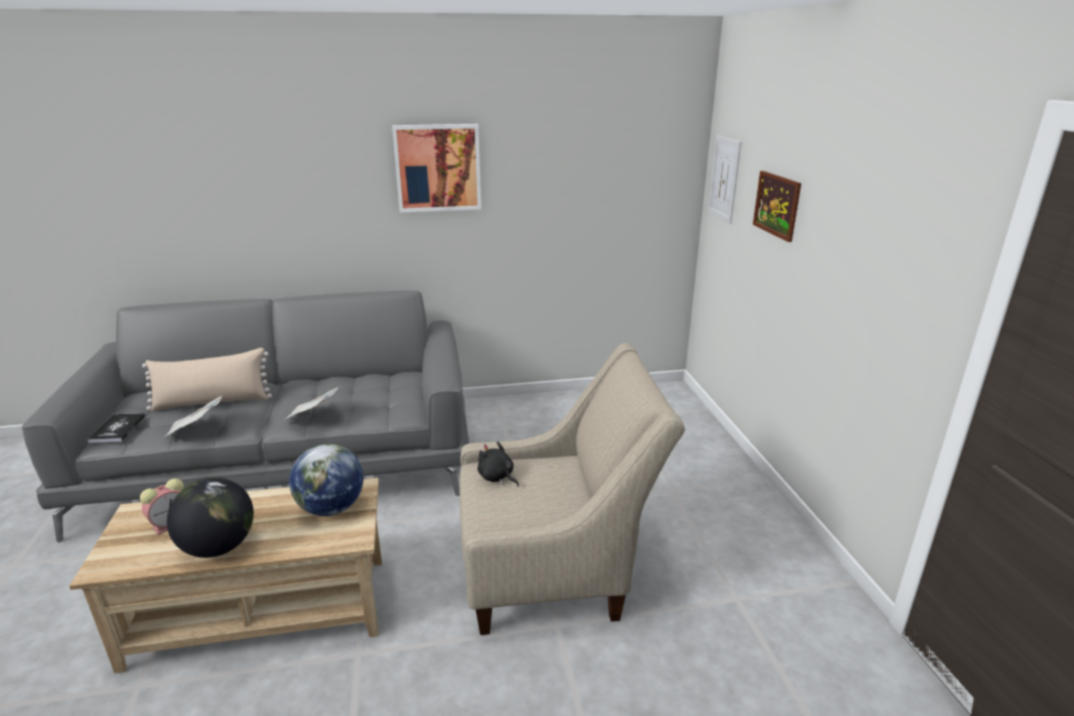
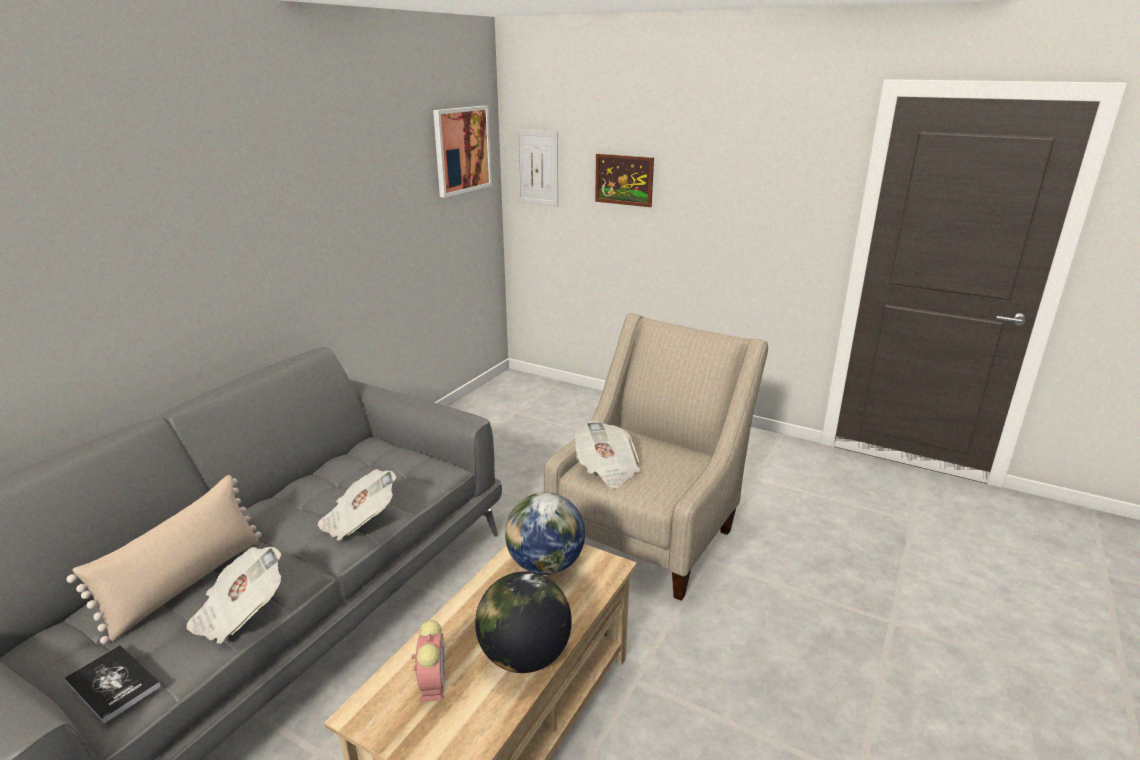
camera: 50 degrees left, 0 degrees up
picture [392,124,481,213] -> picture moved to [433,106,492,198]
black plush toy [477,441,519,487] -> newspaper [574,420,641,489]

